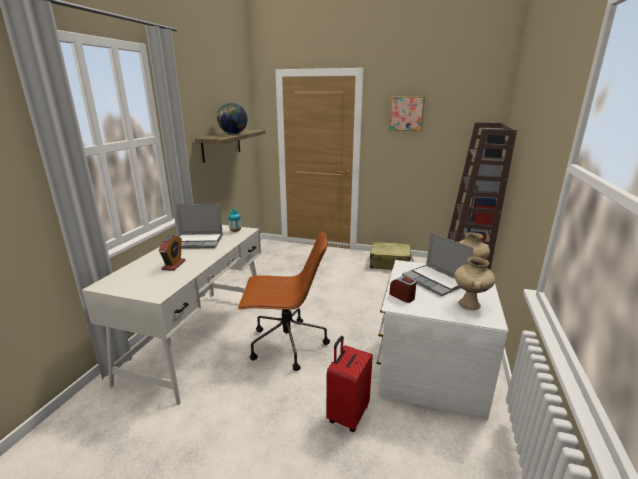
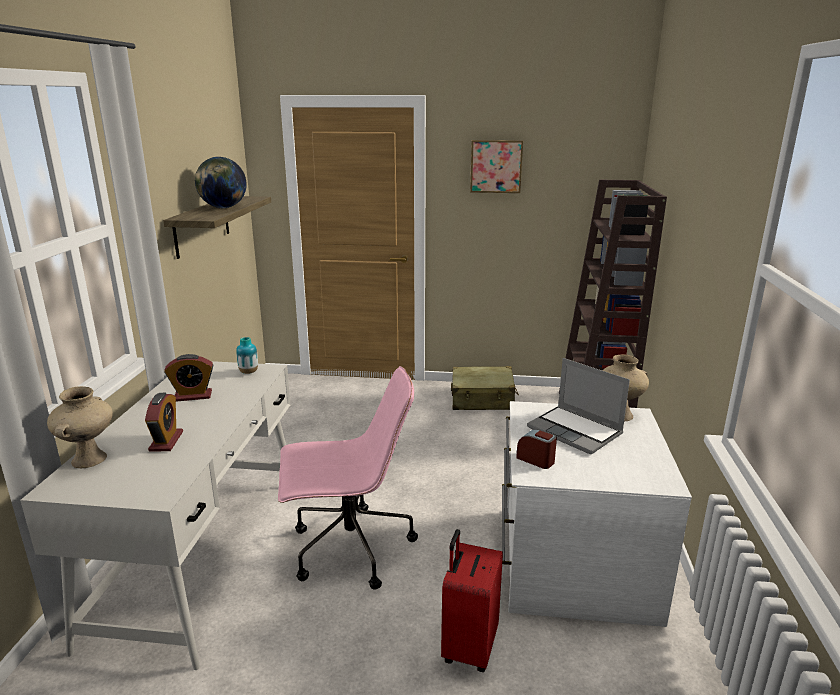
camera: 10 degrees left, 0 degrees up
laptop [176,204,223,249] -> alarm clock [164,354,213,402]
brown office chair [238,231,330,371] -> pink office chair [278,366,418,590]
beige vase [454,257,496,310] -> beige vase moved to [47,386,113,468]

